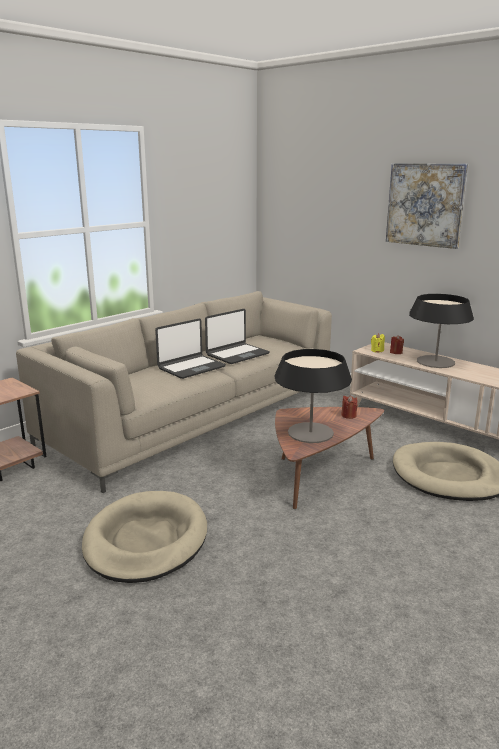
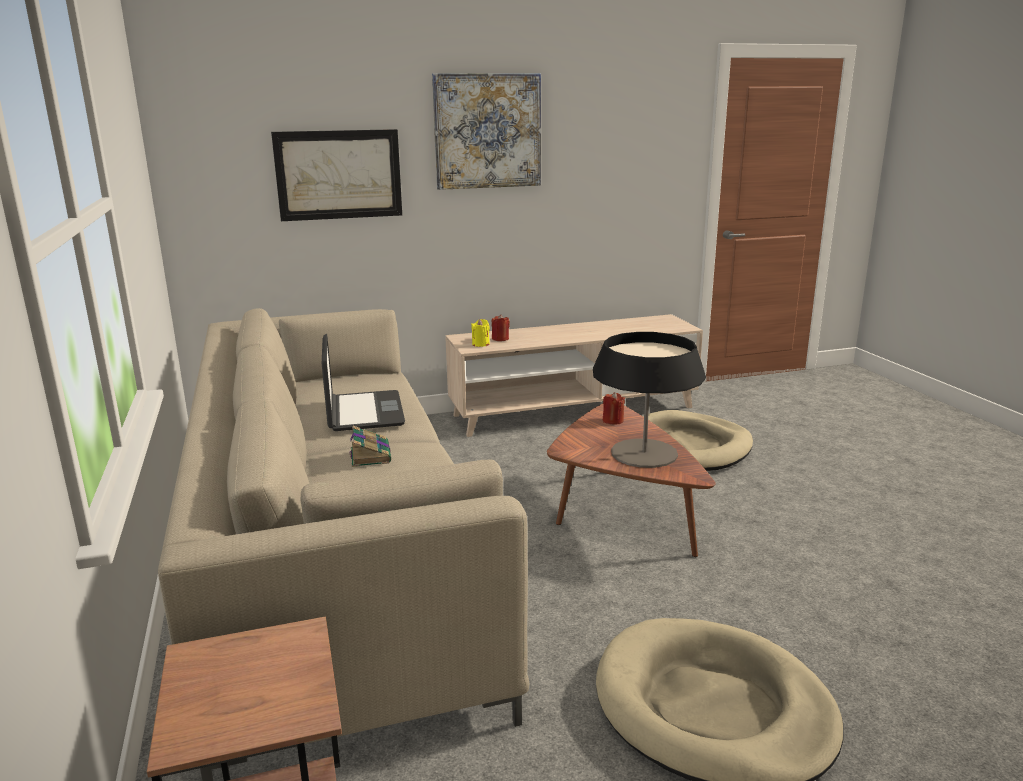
camera: 60 degrees left, 0 degrees up
laptop [155,319,226,379] -> book [350,426,391,467]
table lamp [409,294,474,368] -> none
none -> picture [271,129,402,221]

